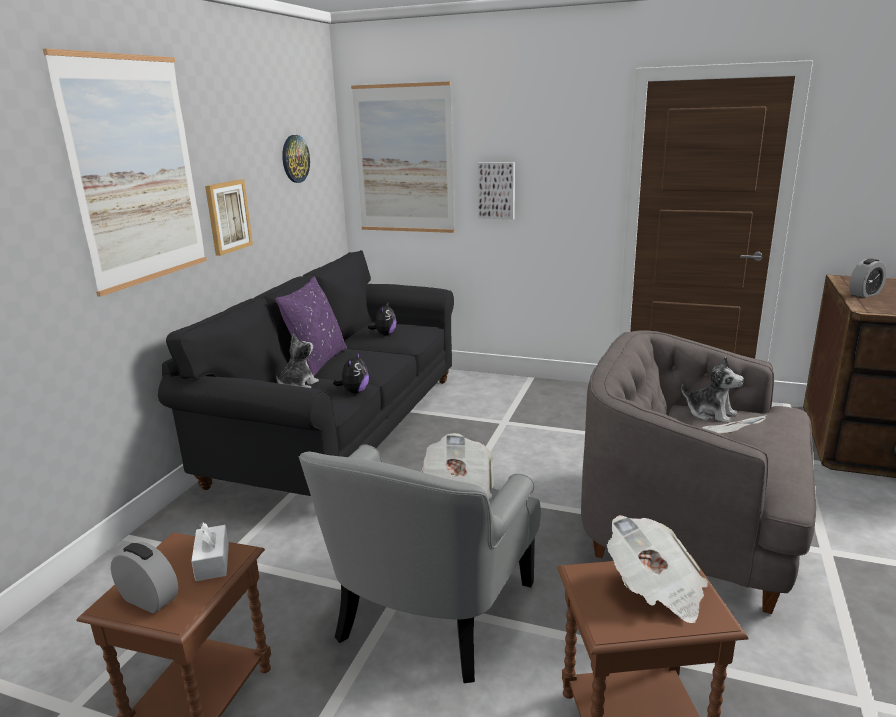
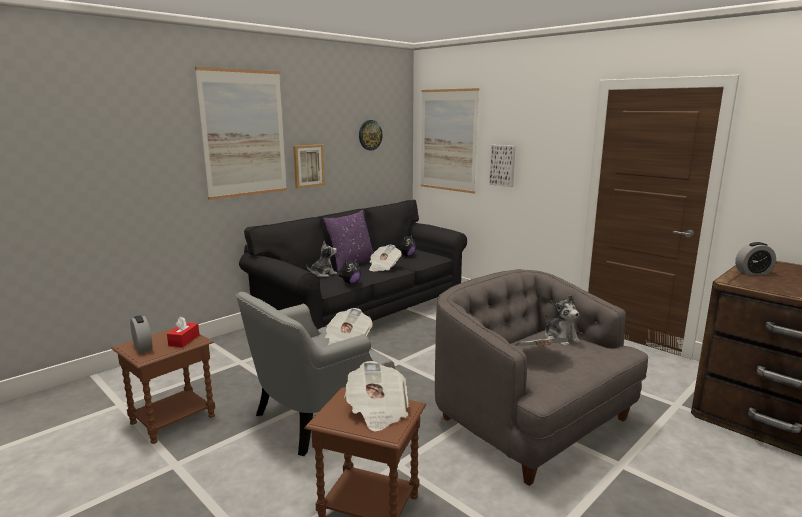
camera: 25 degrees right, 5 degrees down
white tissue box [191,522,229,581] -> red tissue box [167,316,199,347]
none -> newspaper [369,245,402,271]

